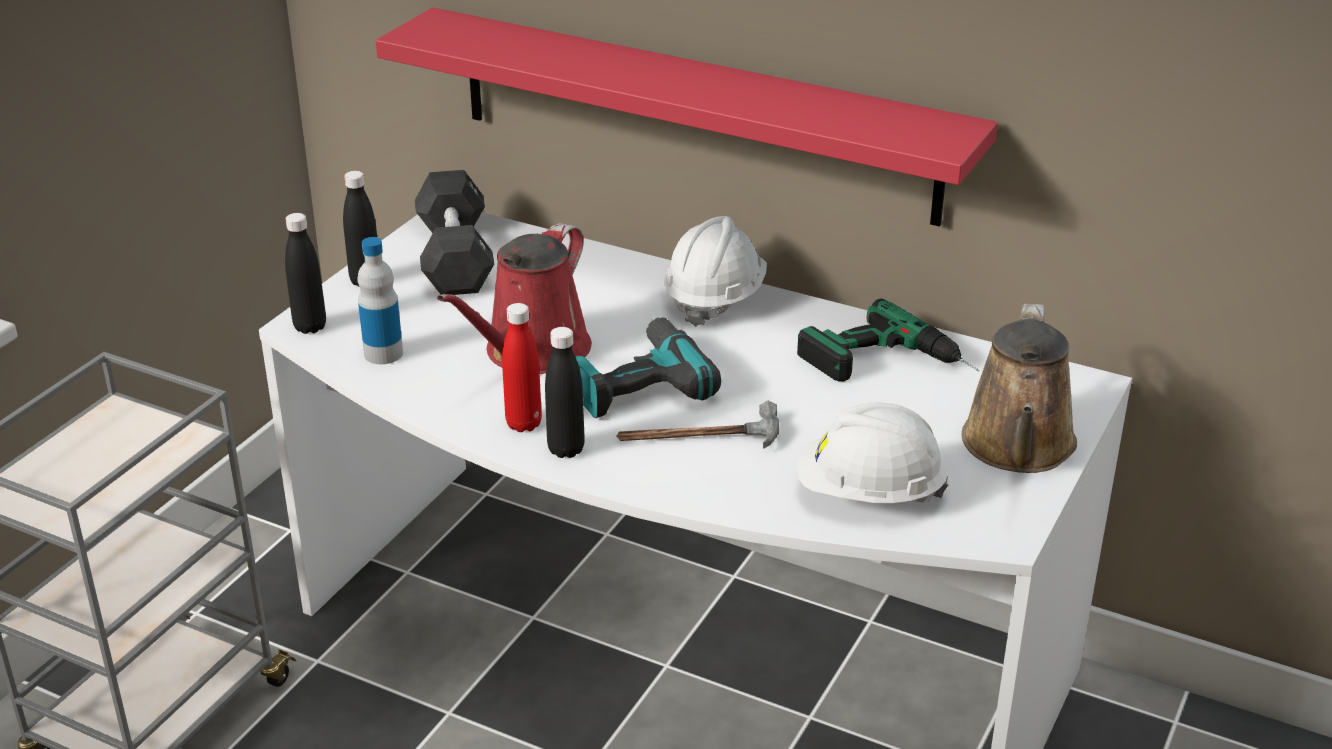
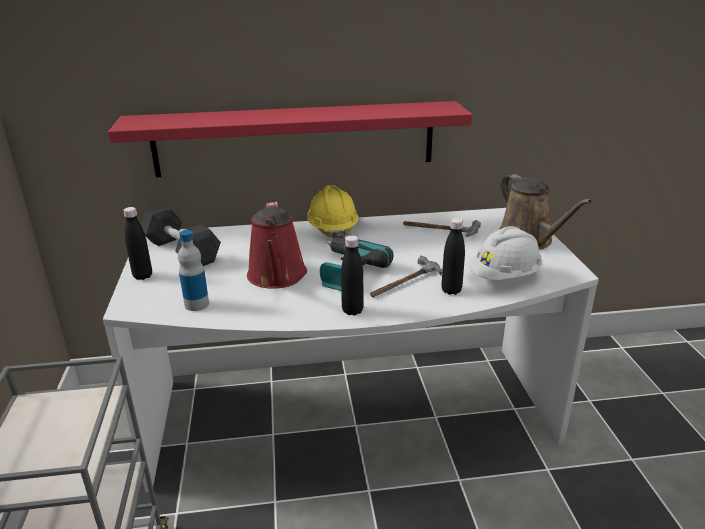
camera: 35 degrees left, 5 degrees down
black bottle [285,213,326,334] -> black bottle moved to [441,218,465,295]
red bottle [502,303,542,432] -> none
white hard hat [664,216,767,327] -> yellow hard hat [307,185,358,239]
power drill [797,299,980,381] -> hammer [403,220,481,237]

